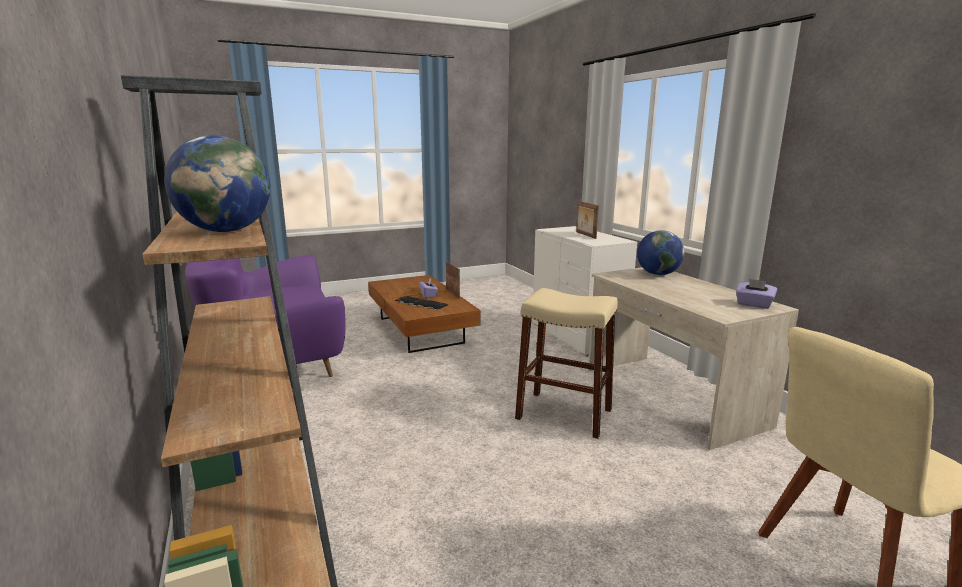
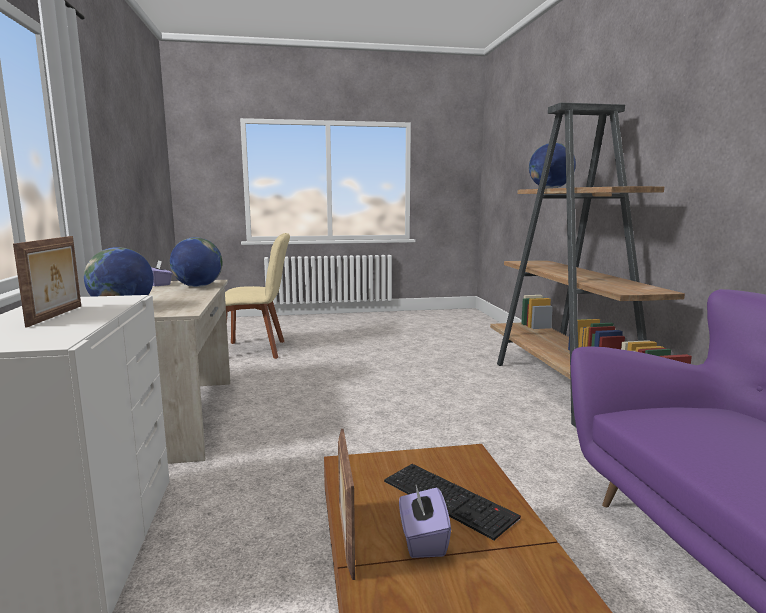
camera: 165 degrees left, 5 degrees down
beige stool [515,288,618,439] -> none
none -> globe [170,237,222,287]

